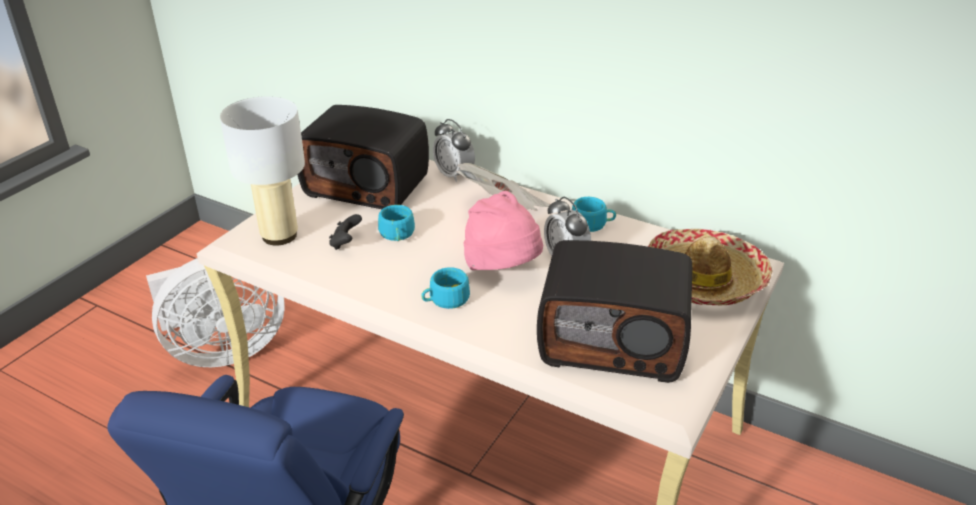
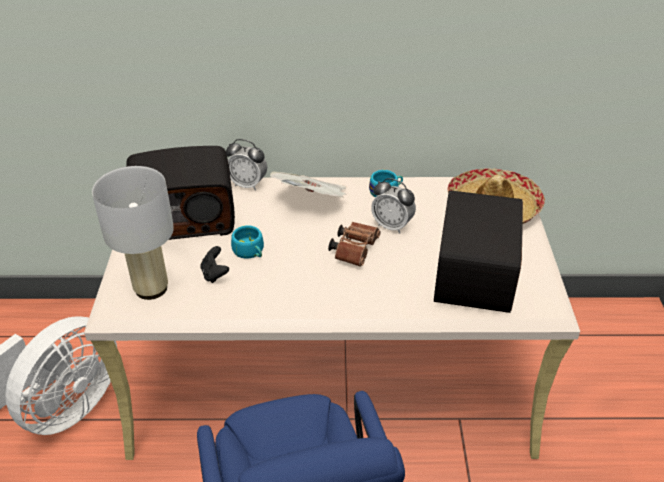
camera: 30 degrees left, 5 degrees up
turquoise cup [421,267,470,309] -> none
pink hat [464,191,543,270] -> brown binoculars [328,222,381,267]
radio [537,240,692,383] -> radio turned 120 degrees clockwise [434,190,523,313]

